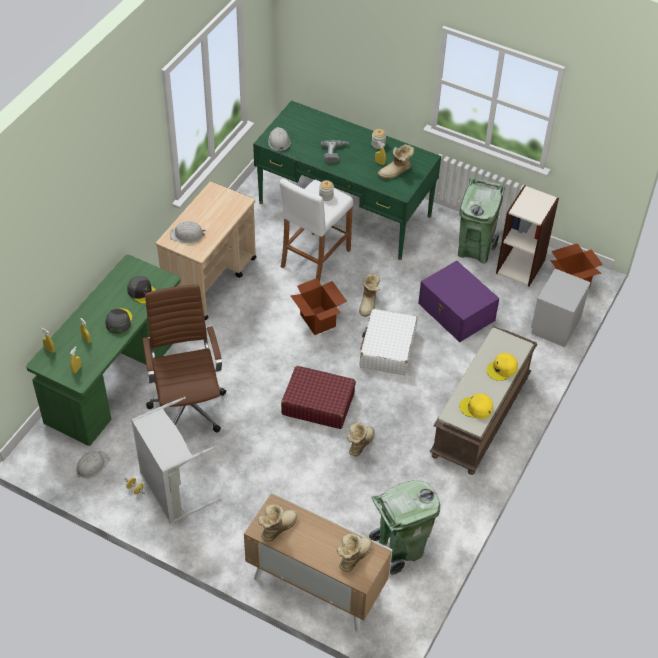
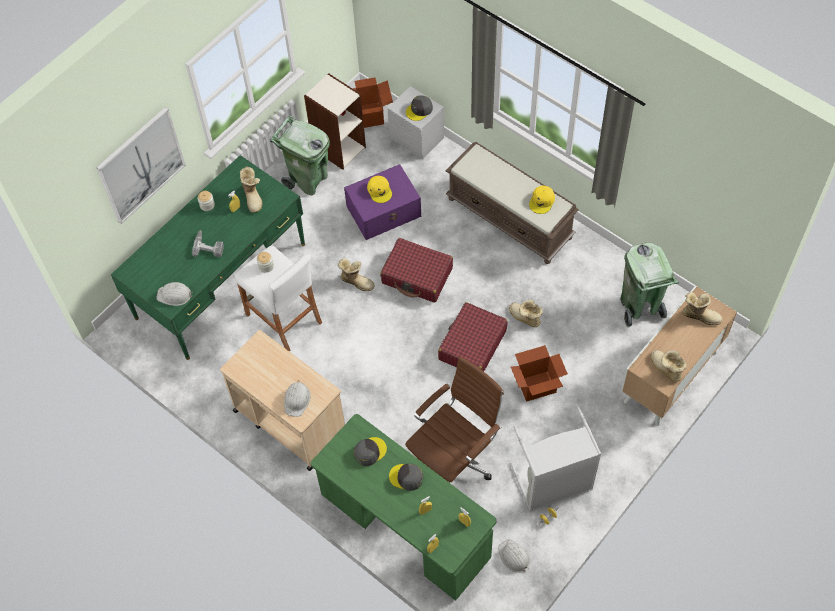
camera: 75 degrees left, 10 degrees up
brown office chair [143,285,226,432] -> brown office chair turned 135 degrees clockwise [405,356,504,483]
cardboard box [290,278,347,335] -> cardboard box moved to [511,345,568,402]
boot [337,534,373,572] -> boot turned 150 degrees clockwise [683,292,723,325]
white suitcase [360,309,417,375] -> red suitcase [380,238,453,303]
yellow cap [486,353,518,381] -> yellow cap moved to [367,176,392,203]
none -> picture [96,107,186,224]
none -> grey cap [406,95,433,121]

